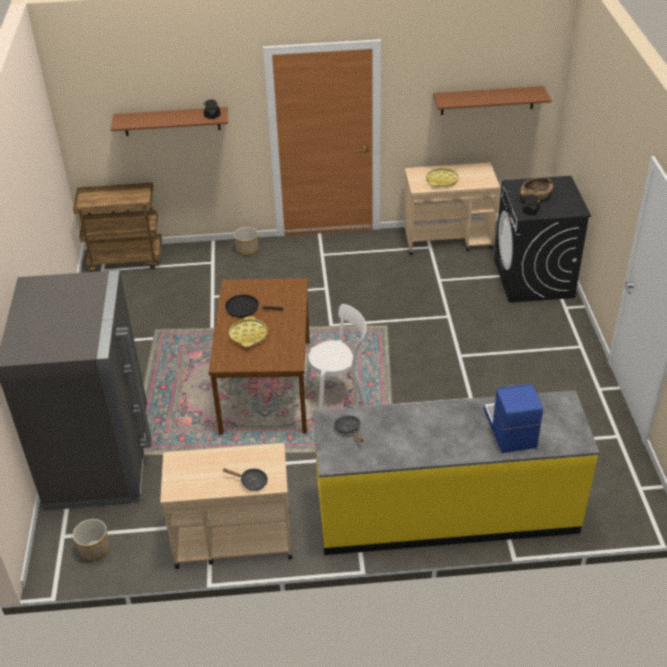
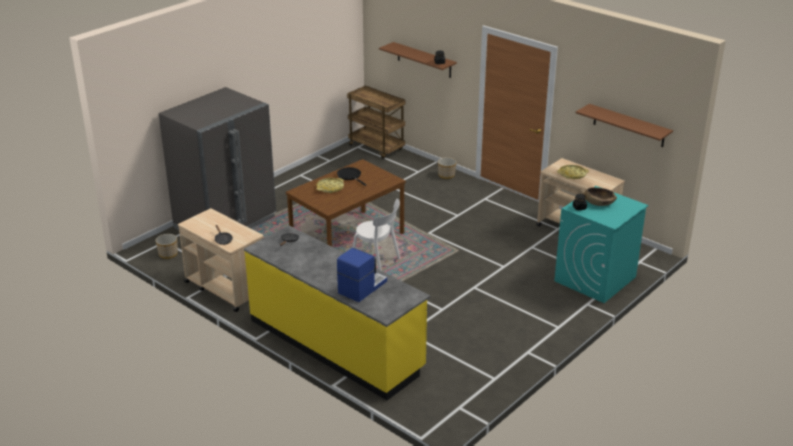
camera: 45 degrees right, 10 degrees down
black washing machine [494,176,591,303] -> turquoise washing machine [554,186,648,303]

